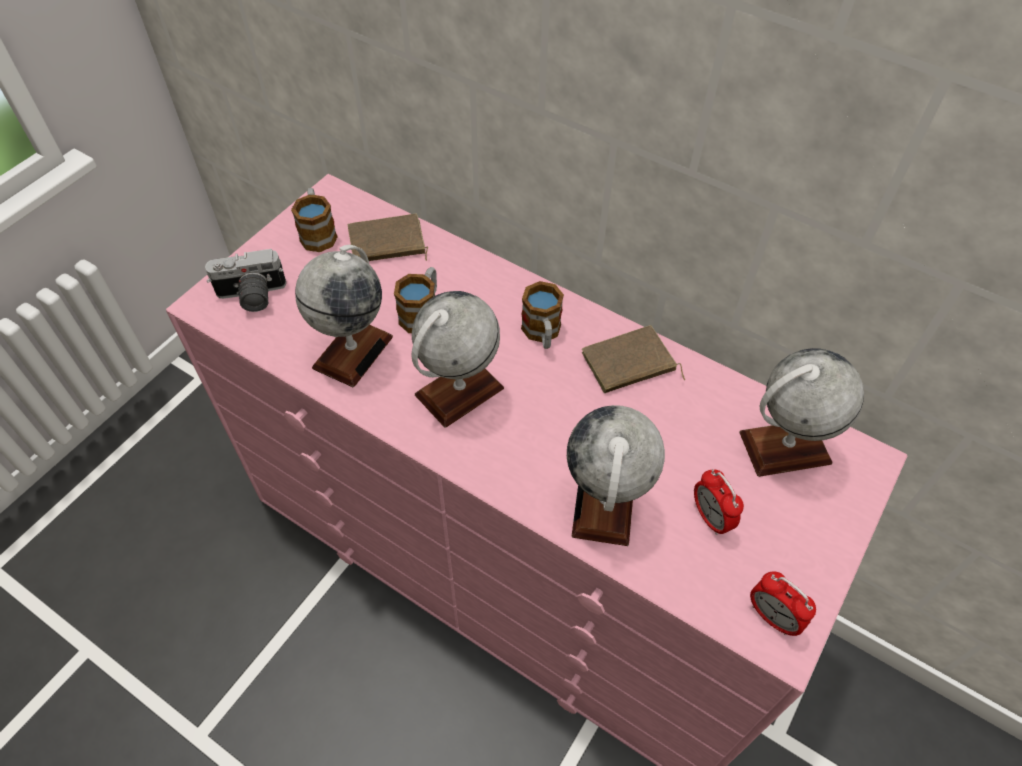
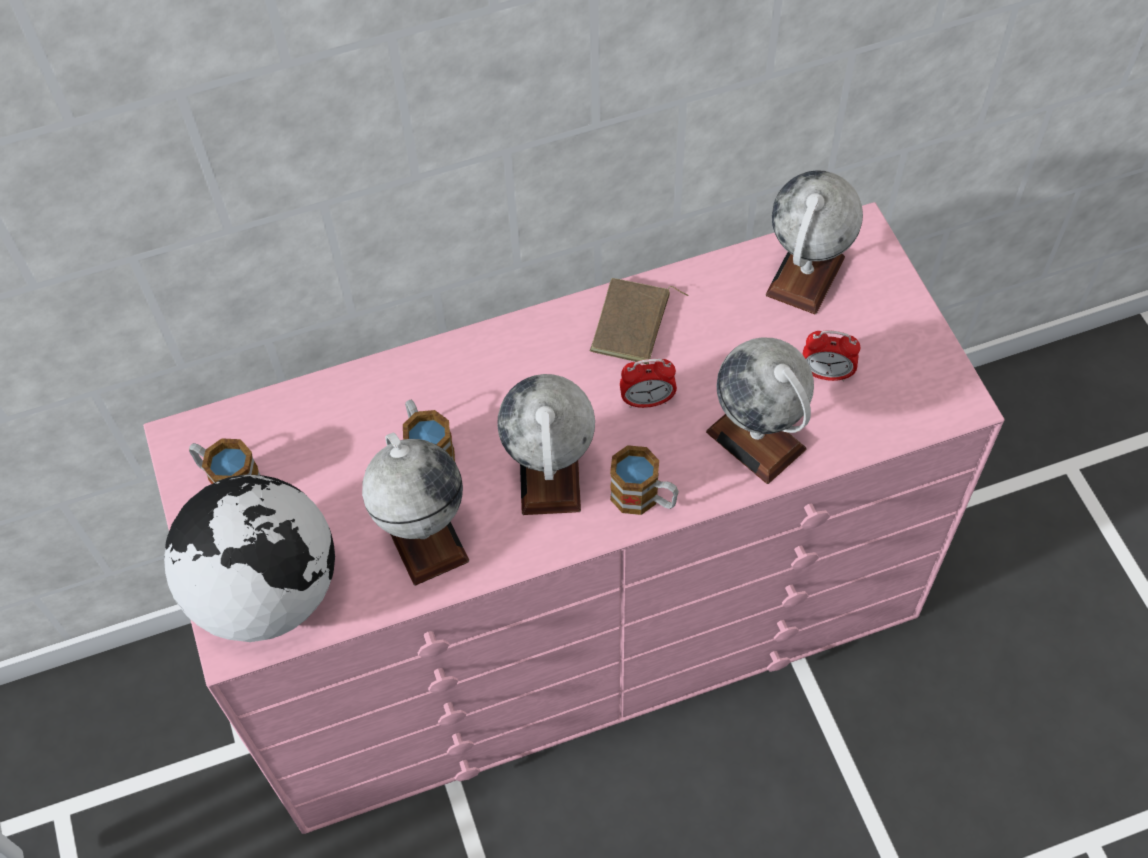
camera: 50 degrees left, 5 degrees up
camera [205,249,286,312] -> globe [164,475,335,642]
brown book [348,214,428,261] -> none
mug [521,281,564,349] -> mug moved to [610,445,679,515]
alarm clock [750,571,816,636] -> alarm clock moved to [620,359,677,408]

